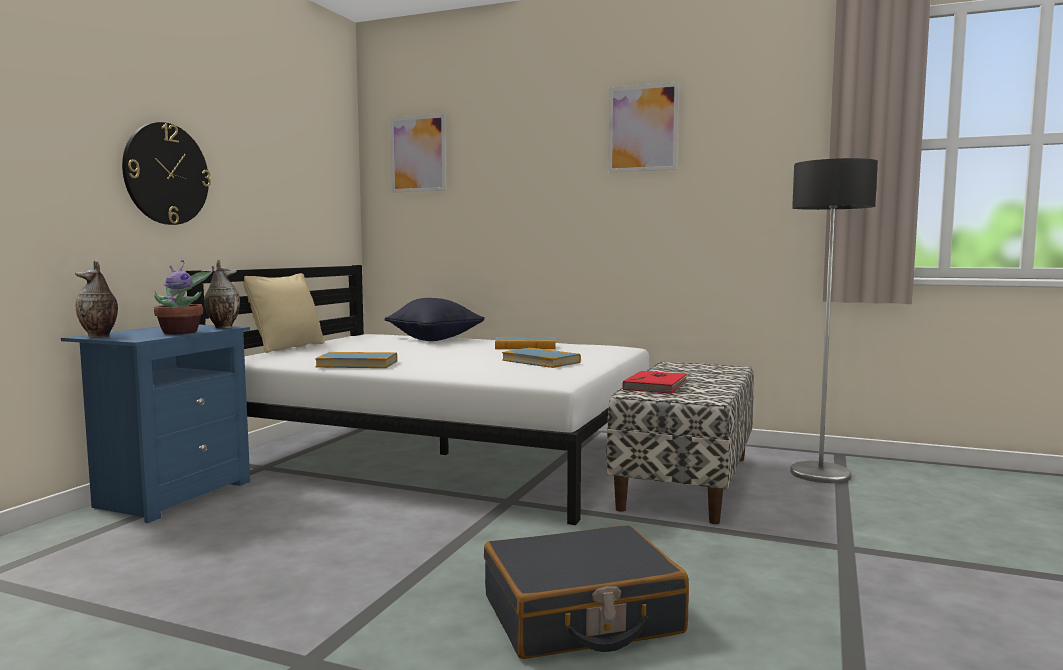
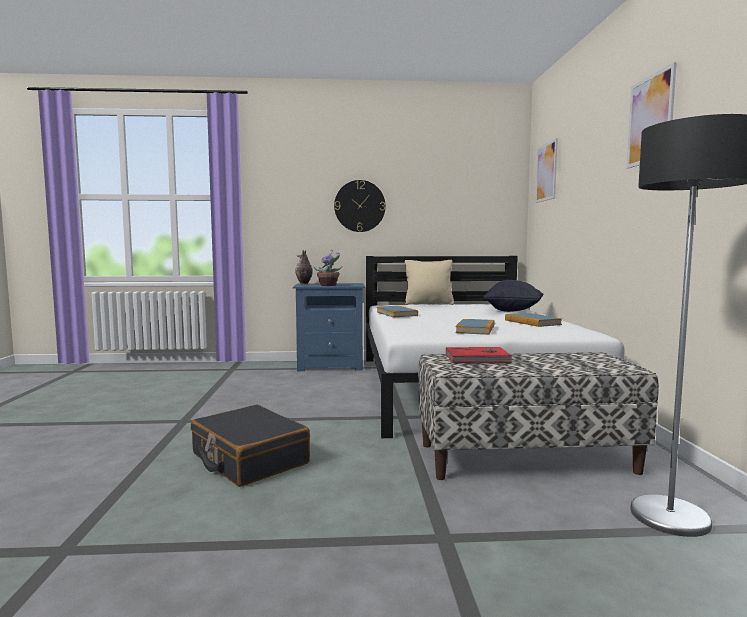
camera: 65 degrees right, 0 degrees up
vase [204,259,240,328] -> none

